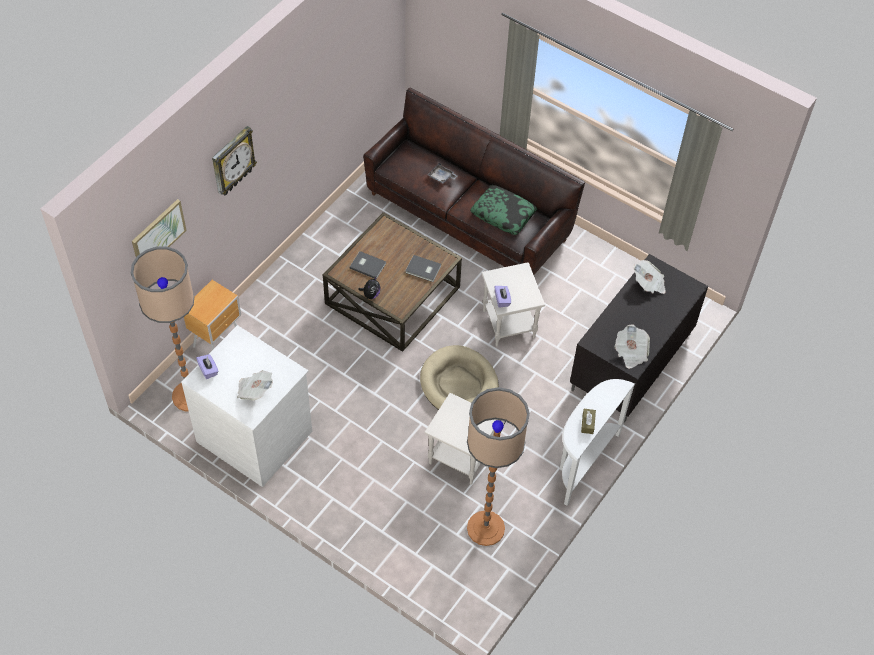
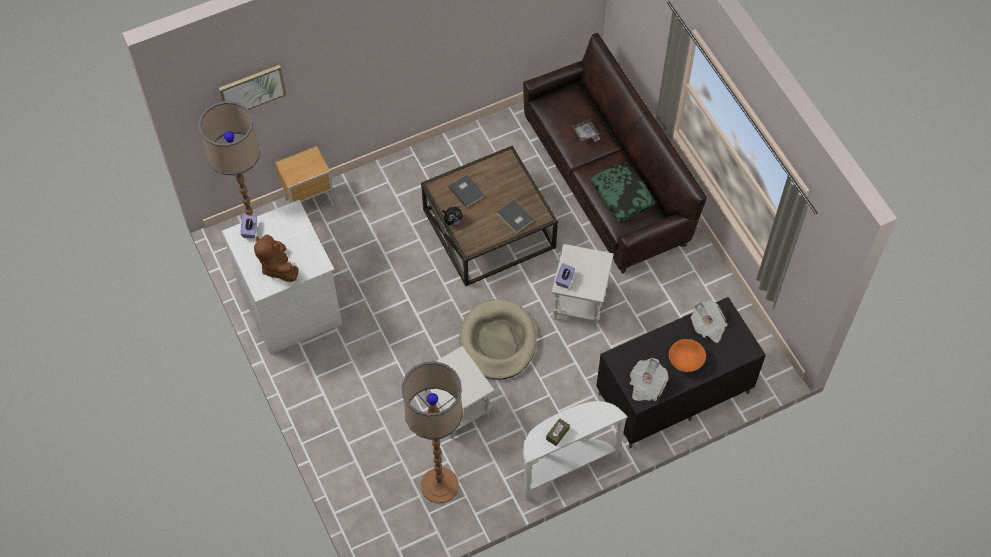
camera: 30 degrees right, 5 degrees up
wall clock [212,126,257,196] -> none
newspaper [237,370,273,401] -> brown plush toy [254,235,299,282]
none -> orange bowl [669,339,706,372]

